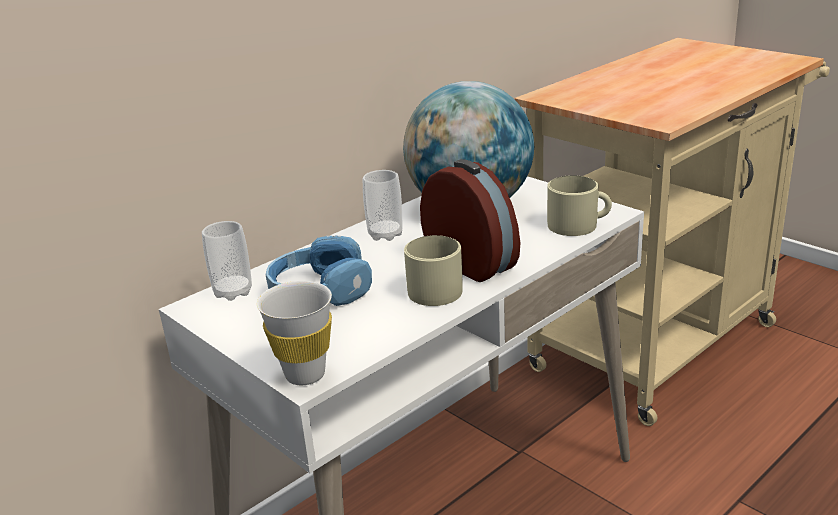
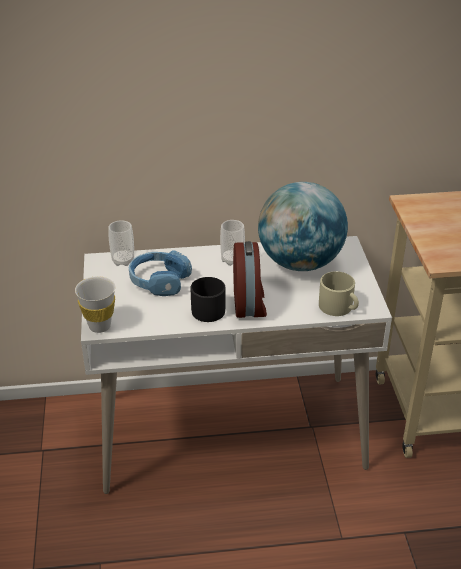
camera: 35 degrees right, 10 degrees up
beige mug [404,235,463,306] -> black mug [190,277,225,322]

